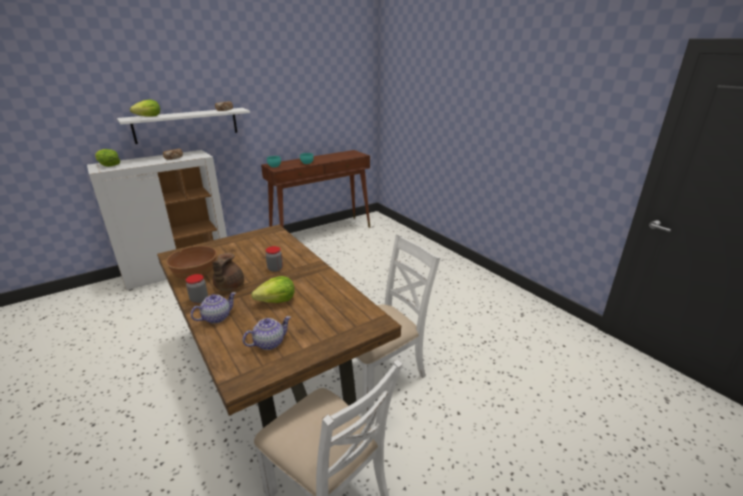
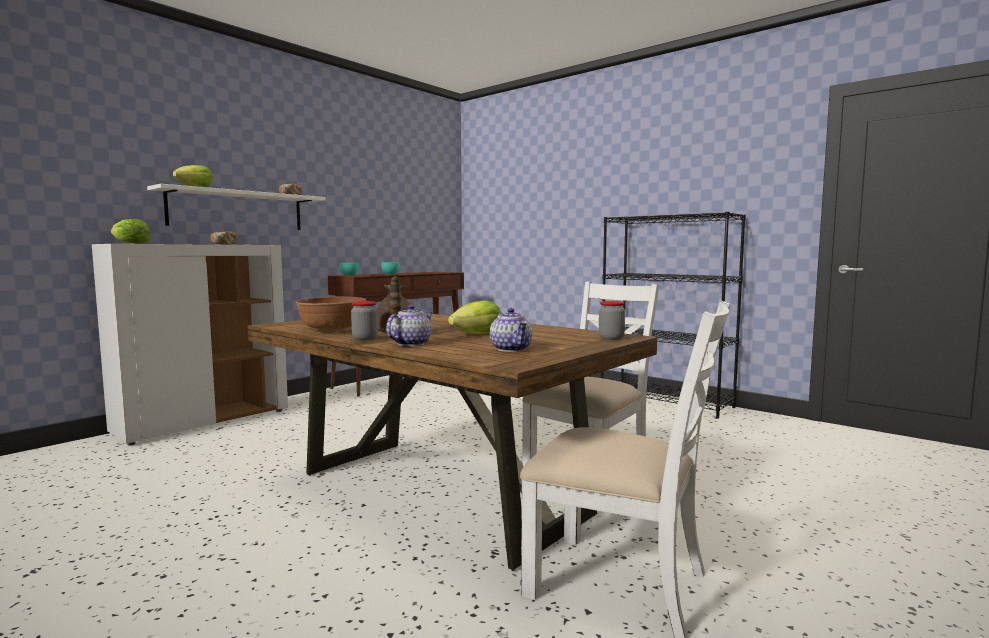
camera: 15 degrees left, 20 degrees down
teapot [243,316,291,350] -> teapot turned 120 degrees clockwise [490,308,532,352]
jar [266,246,283,272] -> jar moved to [599,301,625,340]
none -> black bookcase [601,212,746,419]

